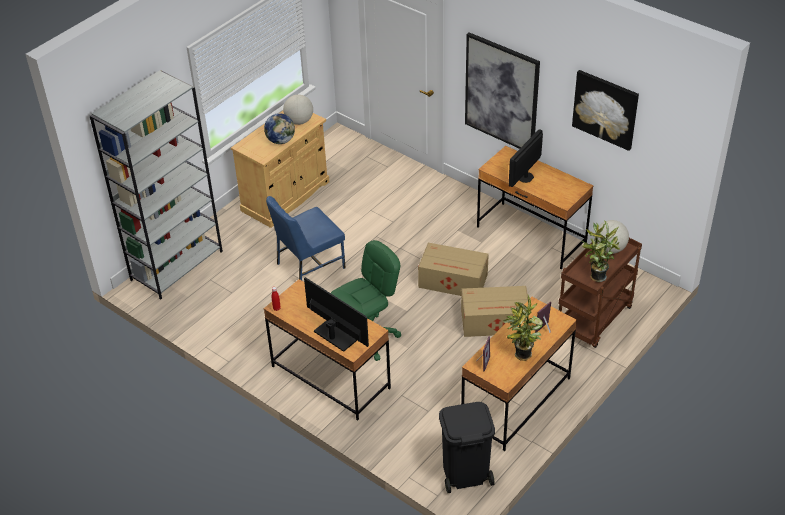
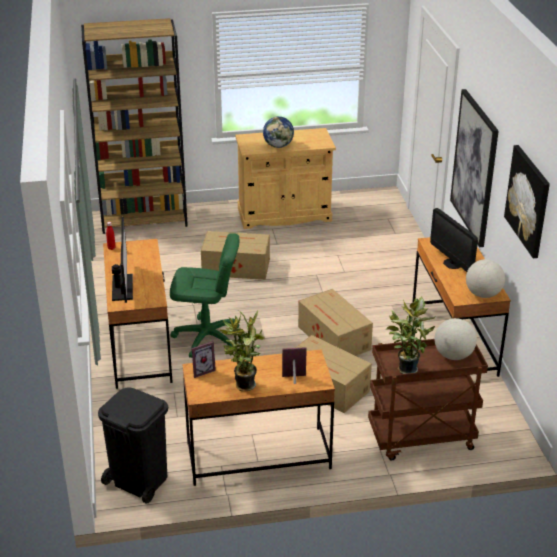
camera: 40 degrees right, 10 degrees down
grey bookcase [90,70,223,300] -> brown bookcase [81,18,188,234]
blue chair [266,196,346,280] -> cardboard box [201,231,270,280]
globe [283,95,313,125] -> globe moved to [466,259,505,298]
monitor [509,129,543,187] -> monitor turned 105 degrees counterclockwise [430,208,478,272]

